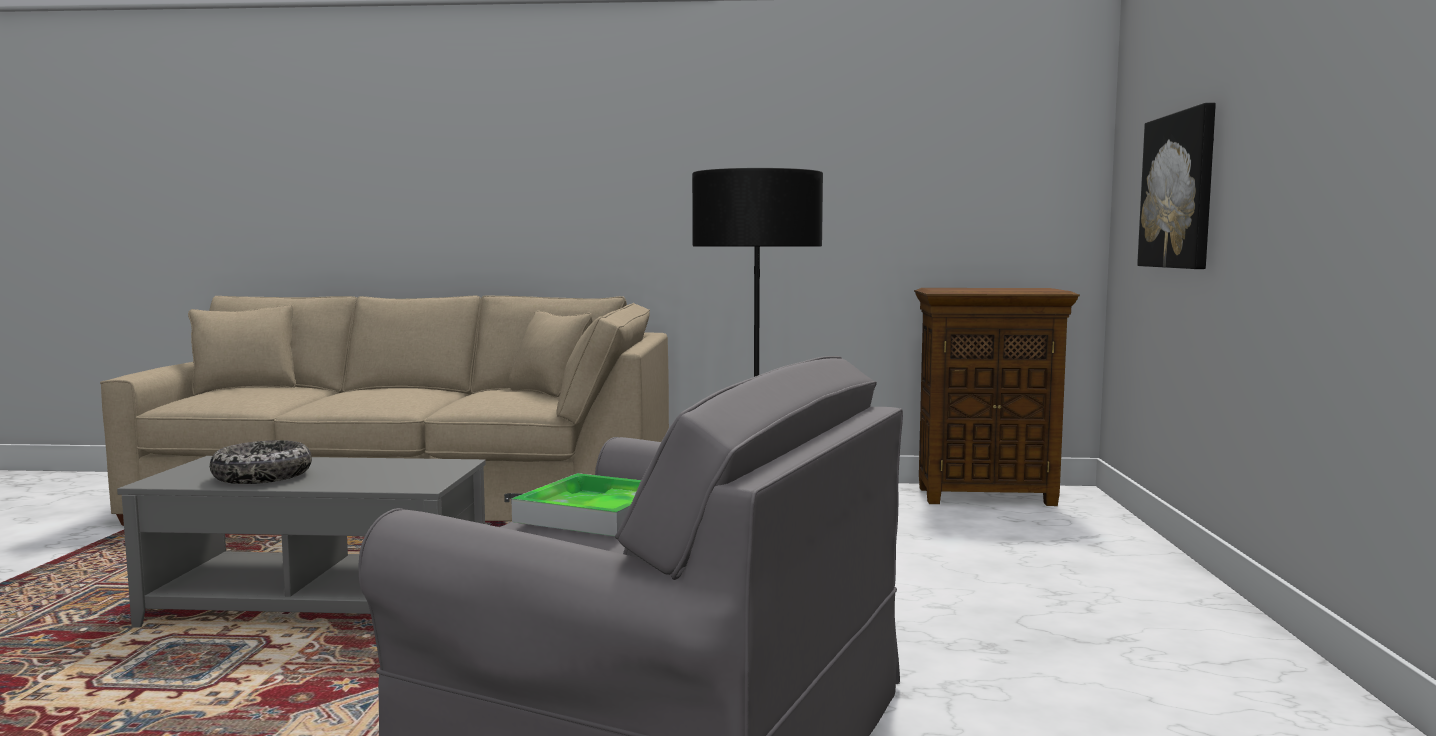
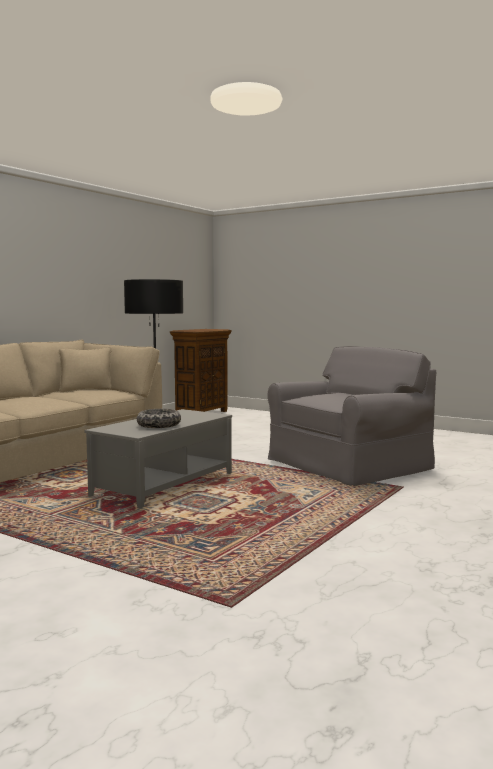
camera: 60 degrees left, 0 degrees up
tray [511,473,641,536] -> none
picture [1137,103,1216,269] -> none

